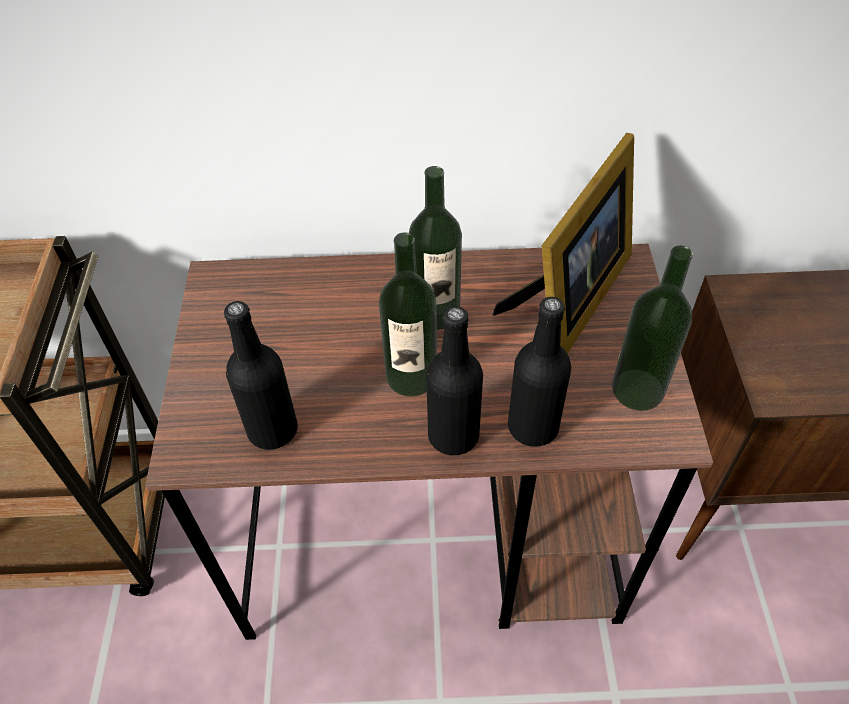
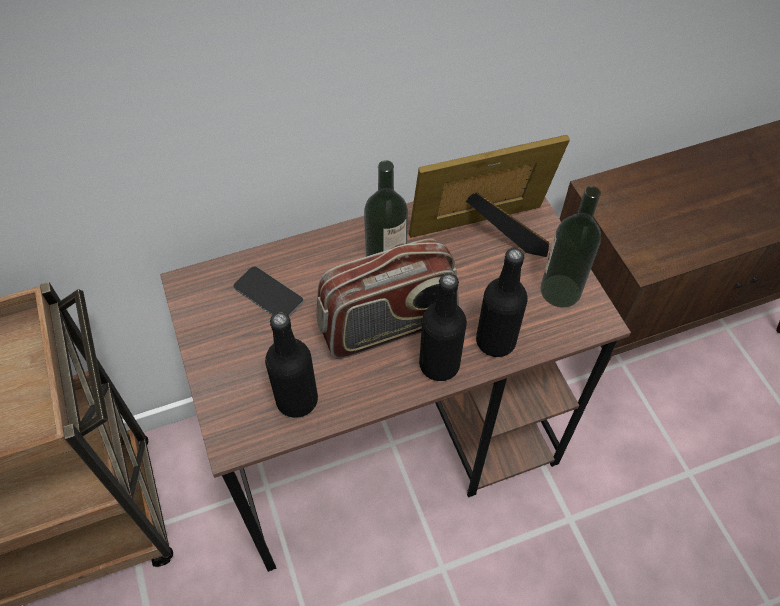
camera: 20 degrees left, 5 degrees up
bottle [379,232,437,397] -> radio [316,238,459,359]
picture frame [492,133,634,354] -> picture frame turned 120 degrees counterclockwise [409,135,570,257]
none -> phone [234,266,303,316]

